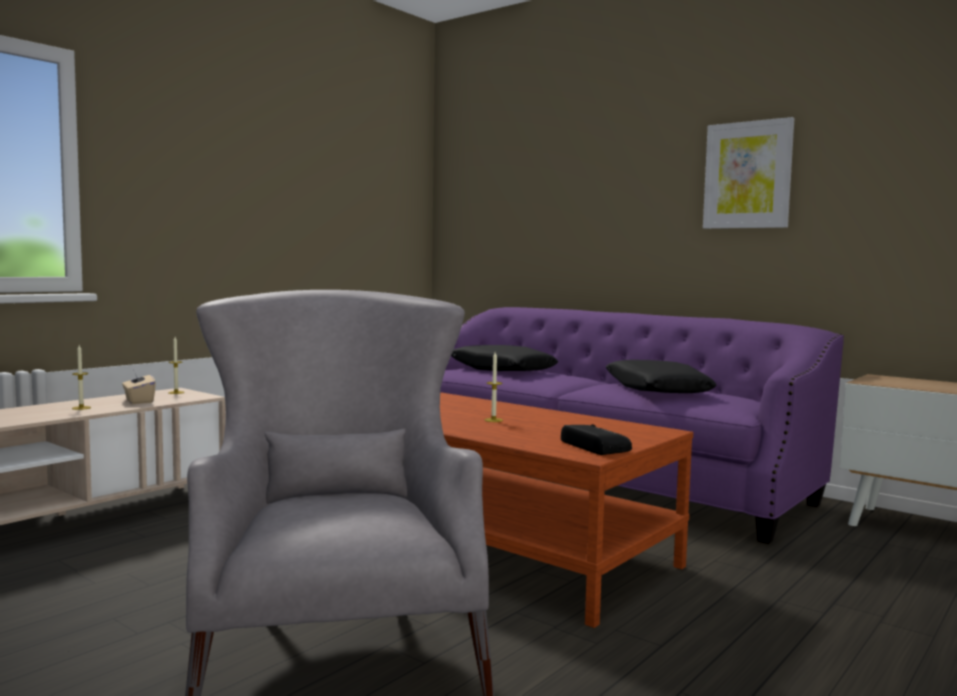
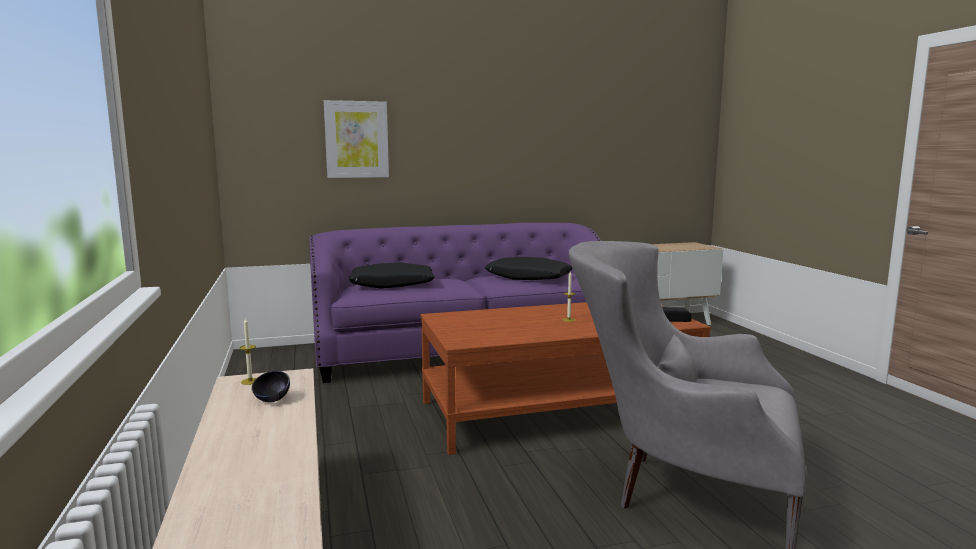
camera: 55 degrees left, 5 degrees up
candle [72,345,91,410] -> none
beige tissue box [122,369,156,404] -> black bowl [252,371,290,402]
picture [703,117,795,229] -> picture moved to [324,100,389,178]

